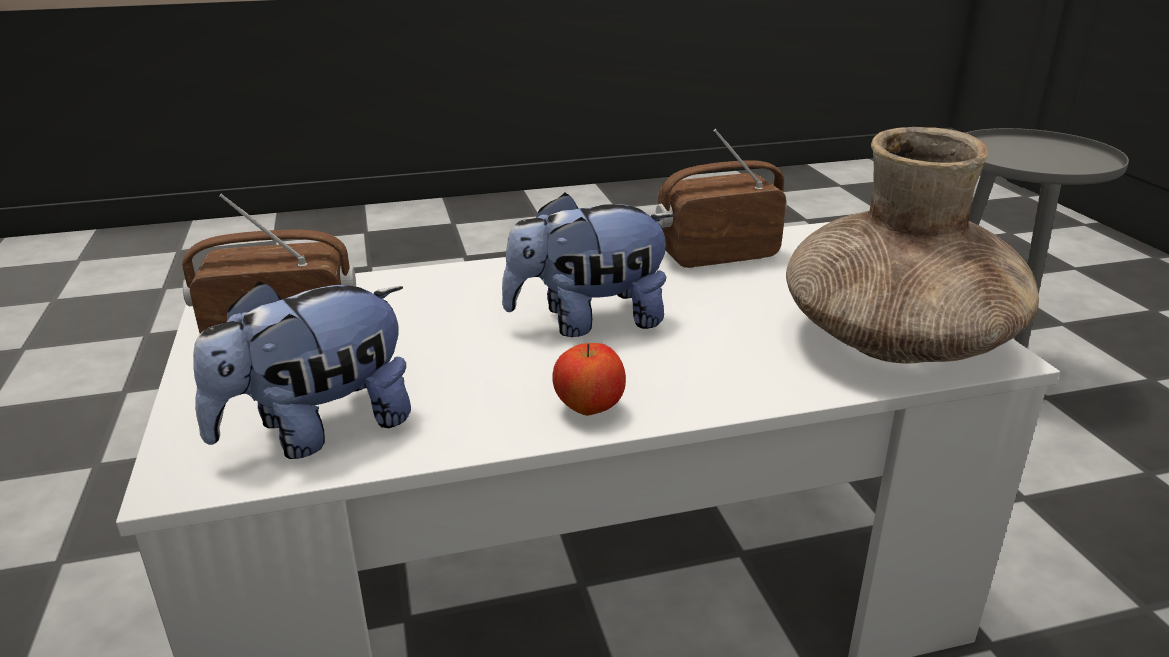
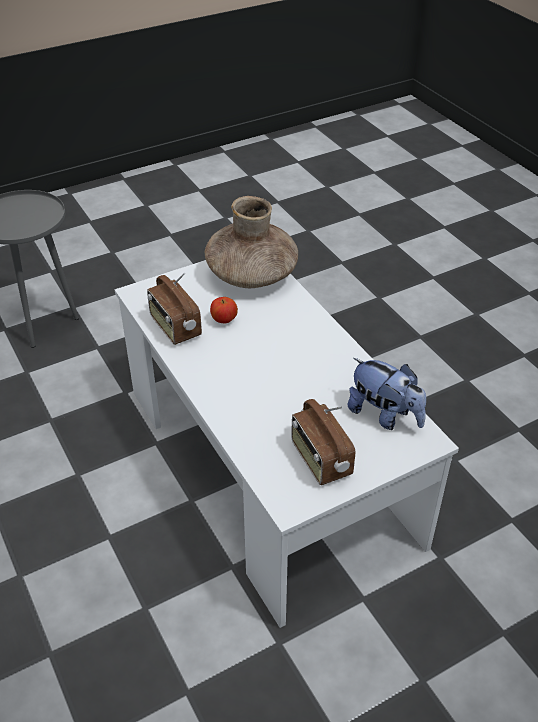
camera: 105 degrees left, 15 degrees up
plush toy [502,193,675,337] -> none
apple [552,343,626,416] -> apple moved to [210,297,238,324]

